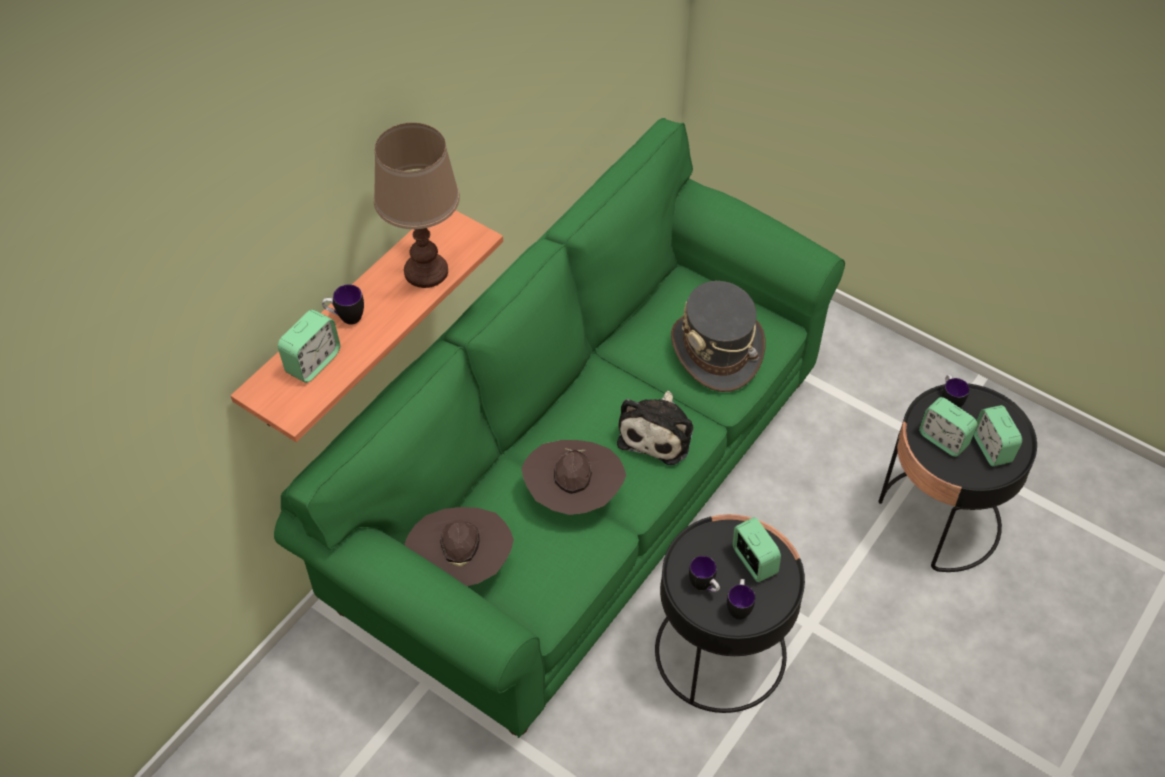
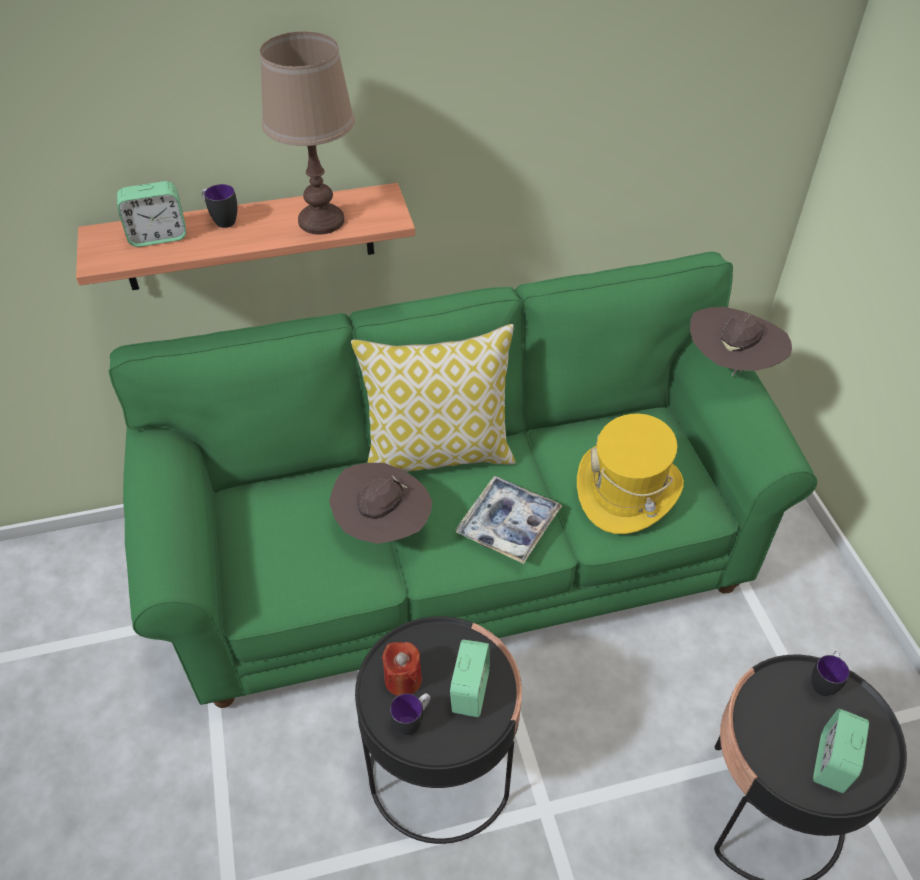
camera: 40 degrees right, 5 degrees down
brown hat [404,507,514,586] -> brown hat moved to [690,307,792,377]
plush toy [617,391,693,465] -> tray [455,476,562,564]
grey hat [671,281,766,392] -> yellow hat [577,414,684,534]
mug [689,556,720,592] -> red candle [382,642,422,696]
alarm clock [919,397,977,457] -> none
none -> pillow [351,324,516,472]

